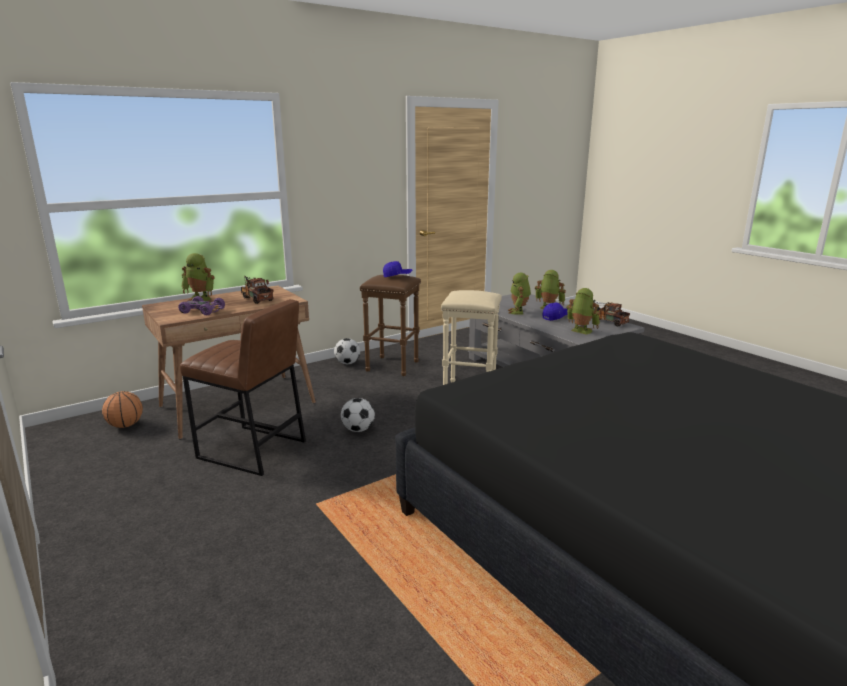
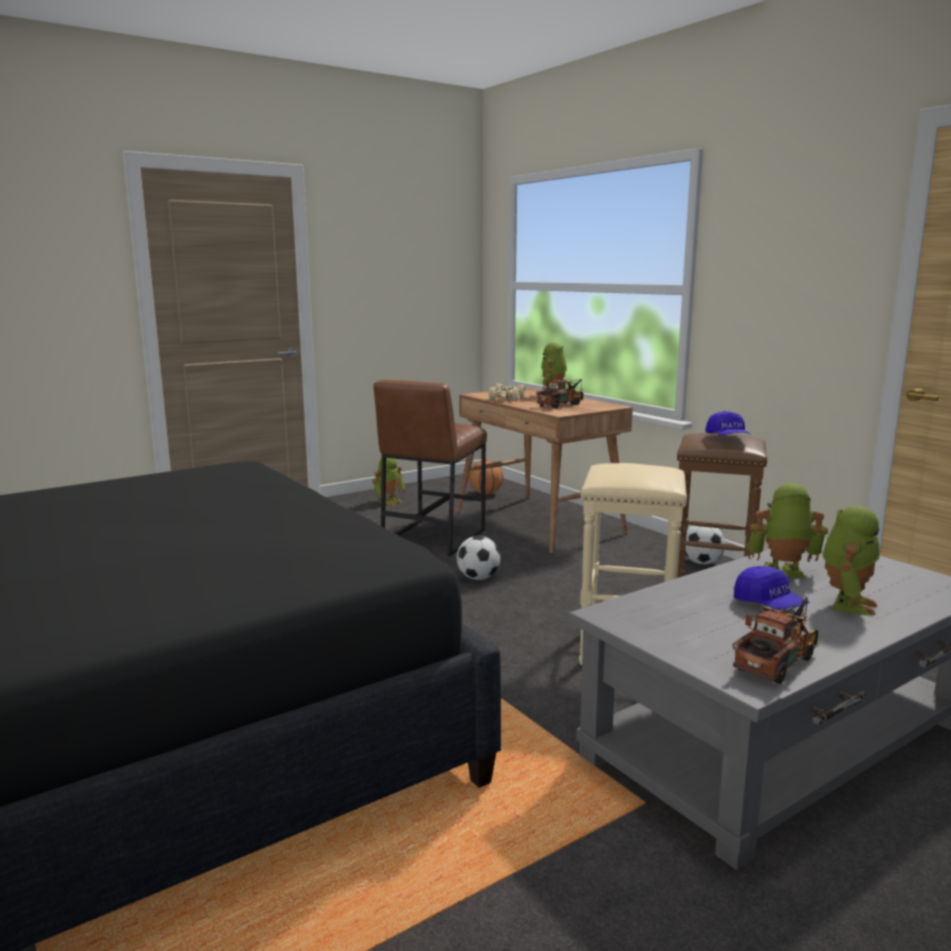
camera: 90 degrees right, 5 degrees down
purple toy car [178,296,225,316] -> beige toy car [489,383,525,401]
toy robot [566,288,600,335] -> toy robot moved to [372,457,405,505]

